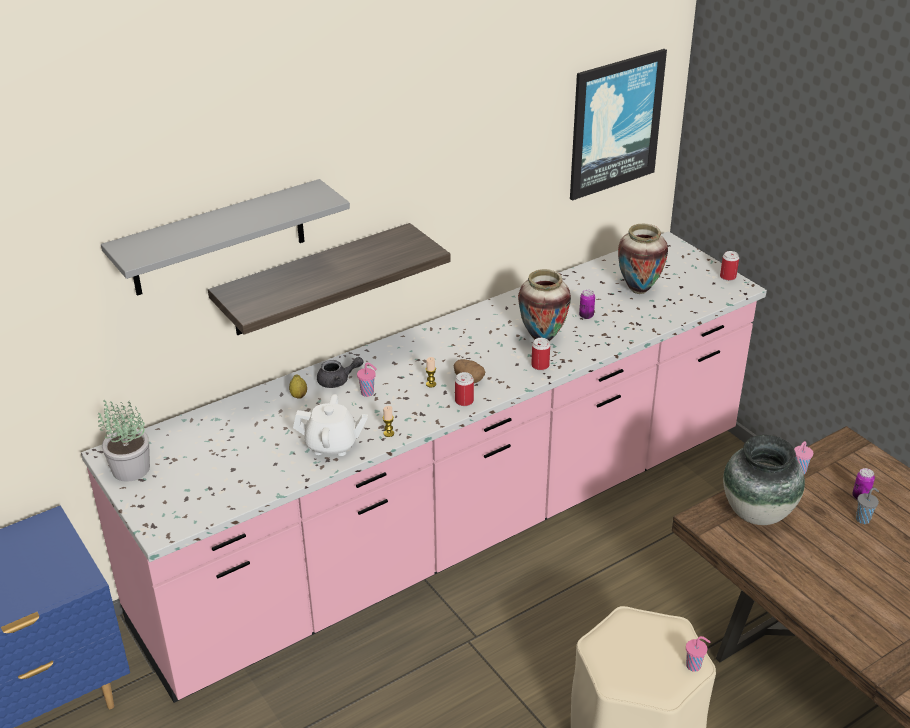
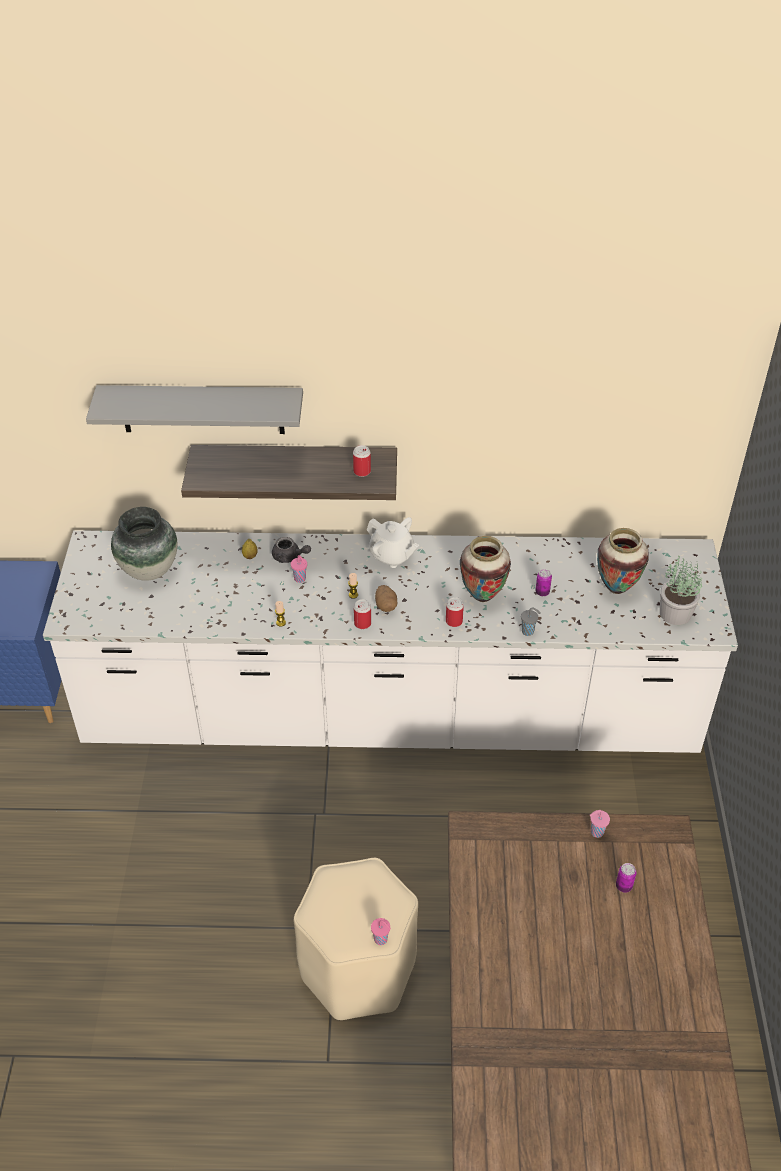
camera: 35 degrees right, 10 degrees up
pink counter [81,231,767,703] -> white counter [43,530,738,753]
potted plant [98,400,150,482] -> potted plant moved to [660,556,702,625]
white teapot [293,394,368,456] -> white teapot moved to [367,517,419,568]
picture [570,49,667,201] -> none
can [720,251,739,281] -> can moved to [353,445,371,477]
vase [723,435,805,525] -> vase moved to [111,507,178,581]
grey cup [856,488,879,524] -> grey cup moved to [521,607,541,636]

